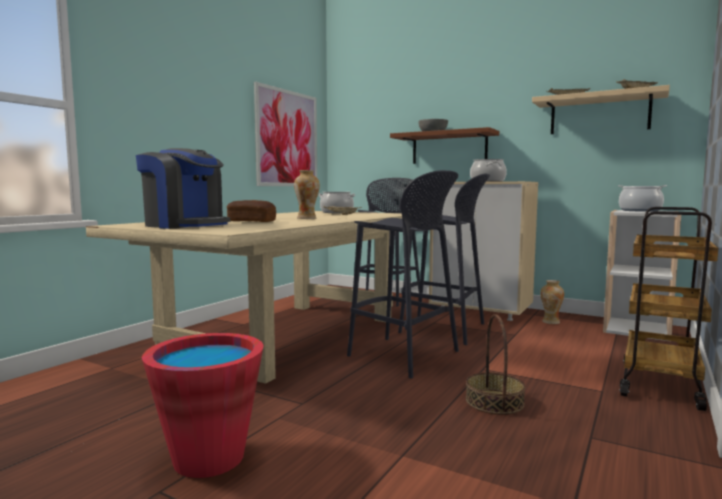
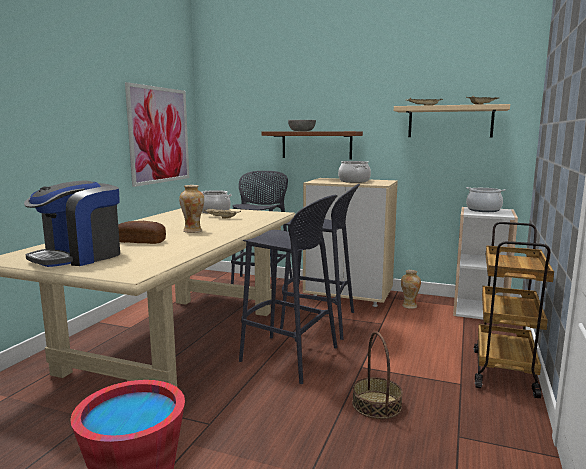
camera: 10 degrees left, 5 degrees up
coffee machine [136,148,230,229] -> coffee machine turned 105 degrees clockwise [24,180,120,267]

